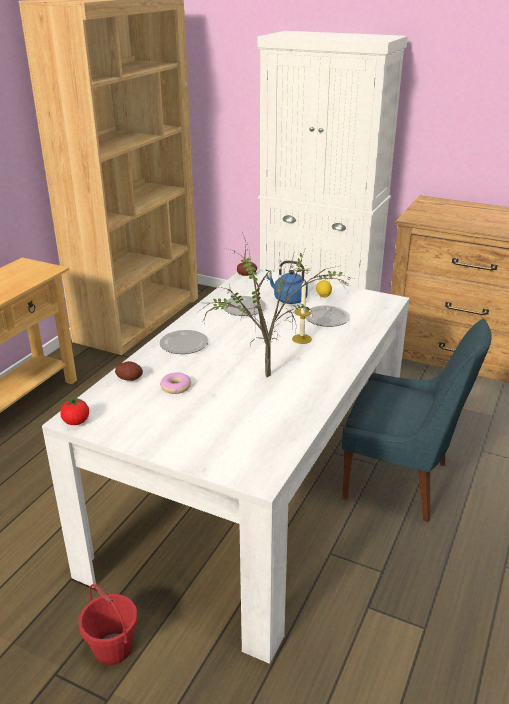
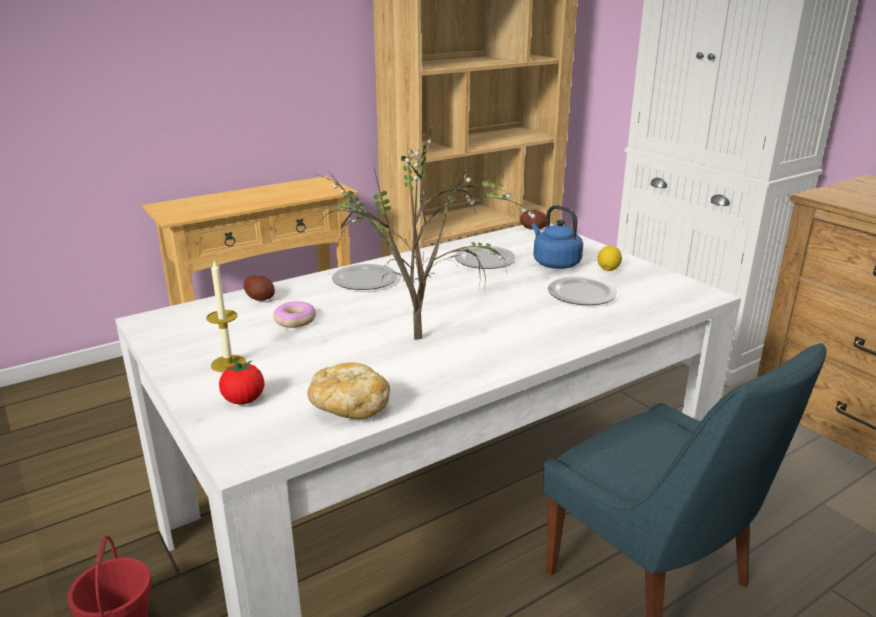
camera: 30 degrees right, 5 degrees down
tomato [60,396,89,425] -> tomato moved to [219,360,265,404]
candle [292,281,312,344] -> candle moved to [207,261,246,372]
none -> bread [307,362,390,419]

